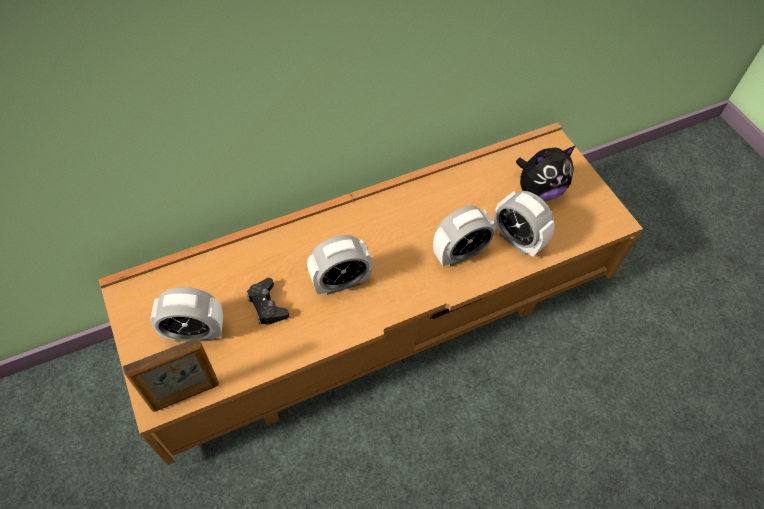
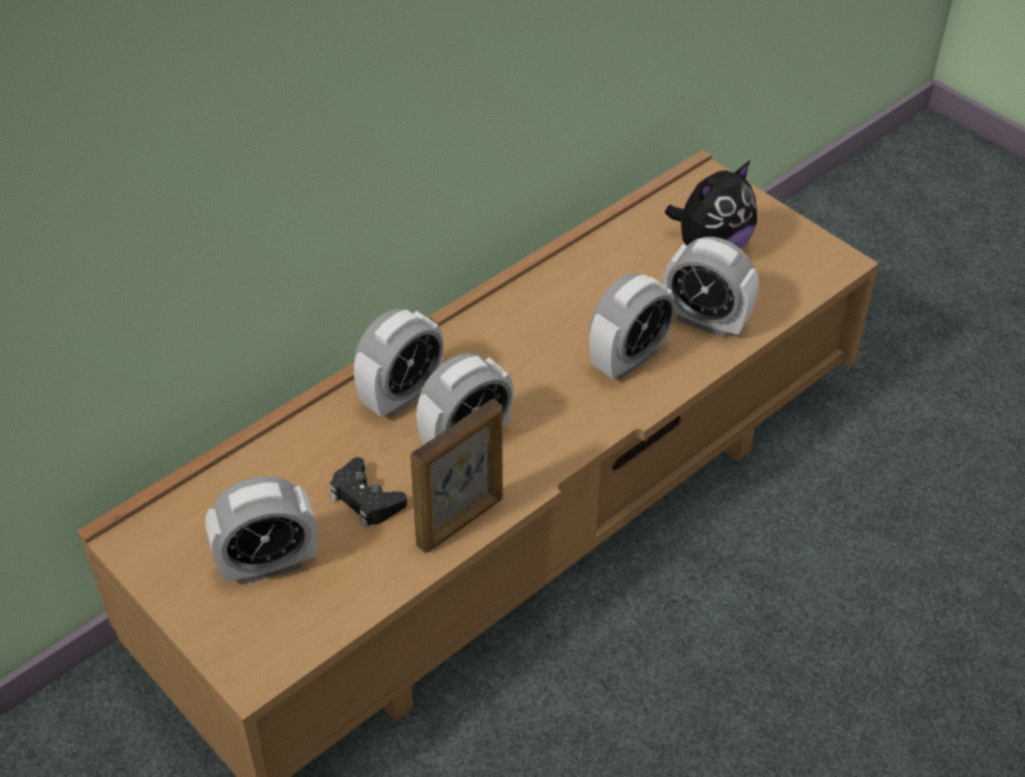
camera: 15 degrees left, 10 degrees down
picture frame [123,337,219,412] -> picture frame moved to [410,399,503,553]
none -> alarm clock [354,309,443,417]

